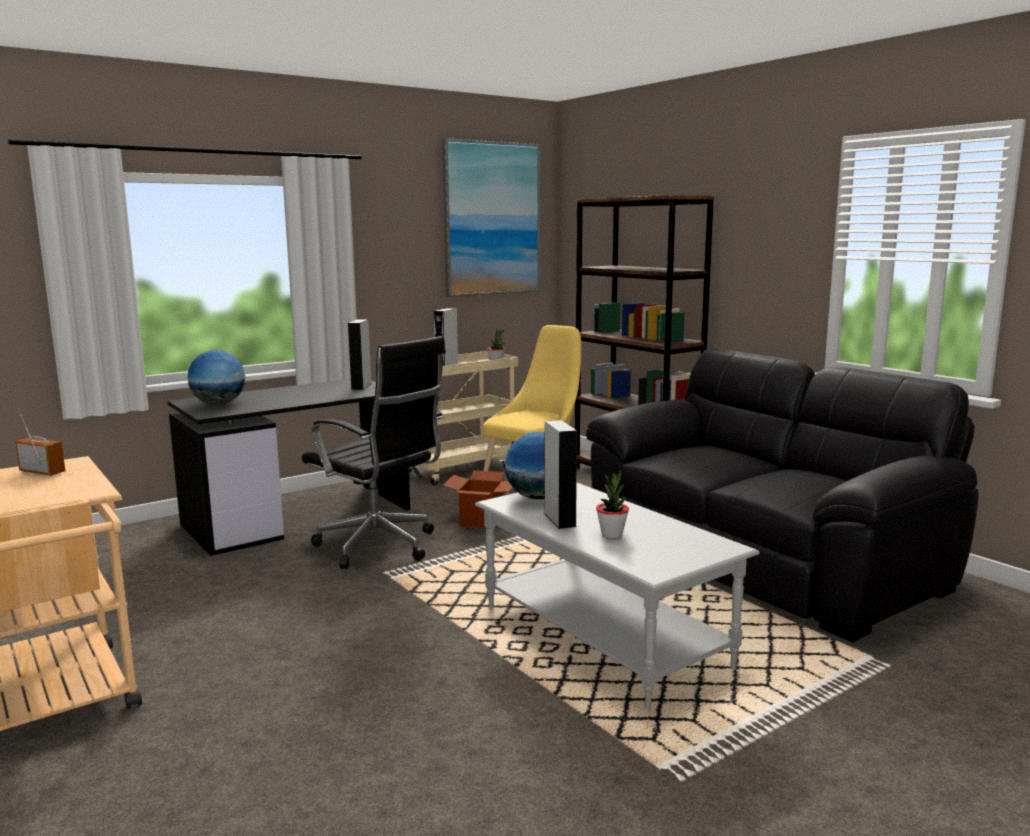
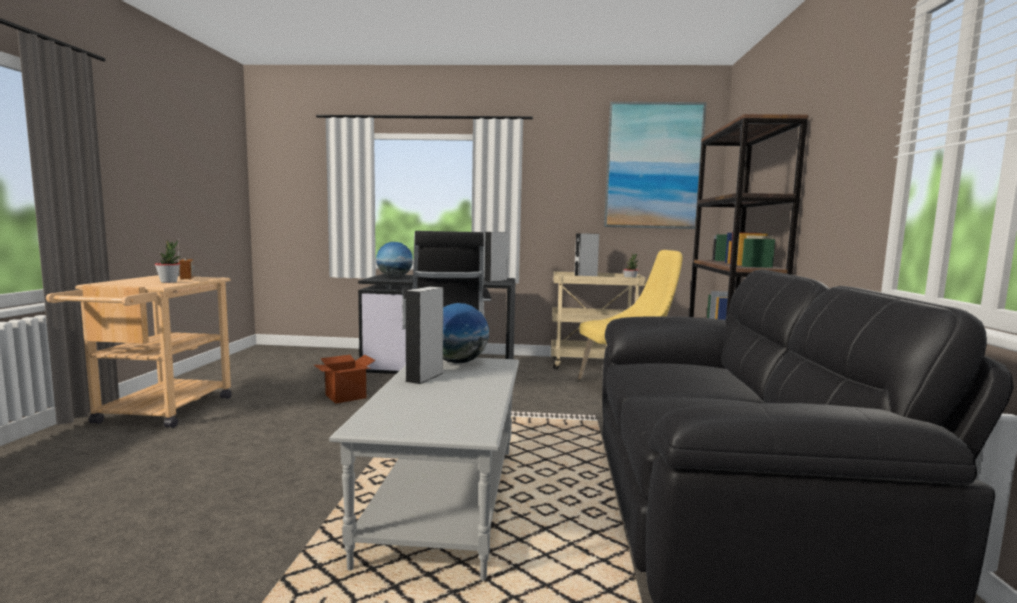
camera: 40 degrees right, 5 degrees down
cardboard box [443,470,513,529] -> cardboard box moved to [314,355,375,404]
potted plant [596,470,629,538] -> potted plant moved to [155,240,180,283]

